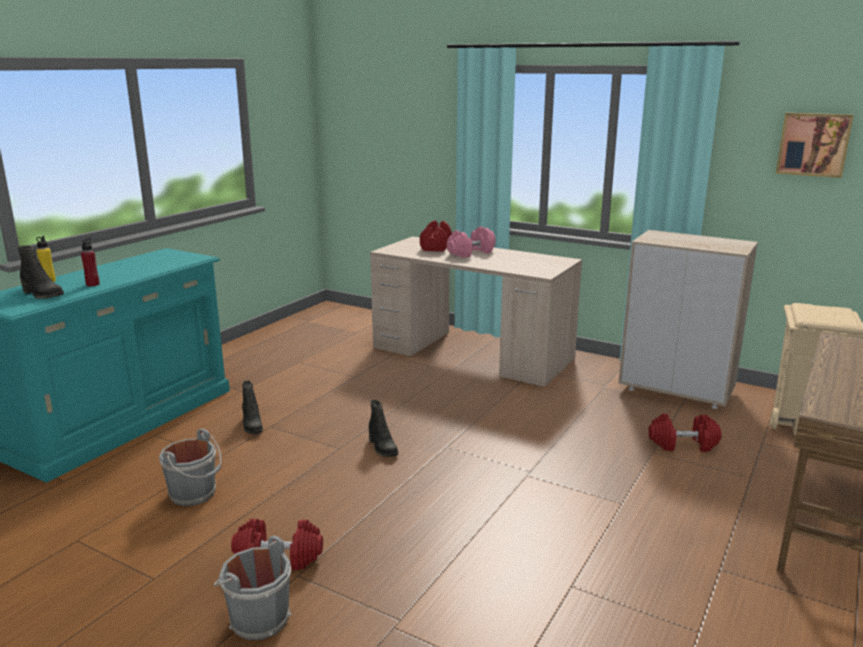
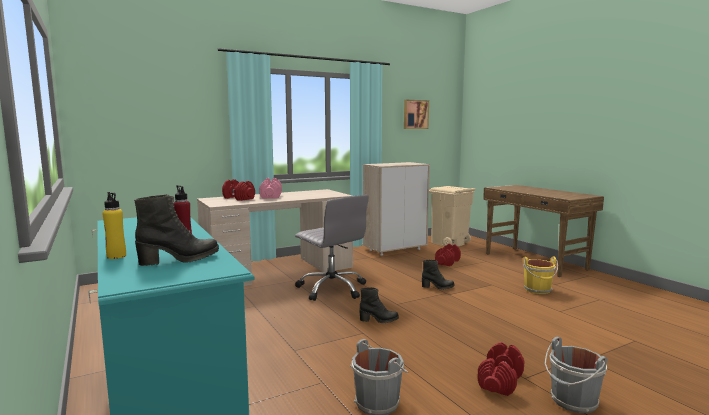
camera: 60 degrees left, 10 degrees down
black boot [242,381,263,435] -> black boot moved to [422,260,455,289]
none -> grey office chair [295,195,369,301]
none -> yellow bucket [523,257,558,294]

